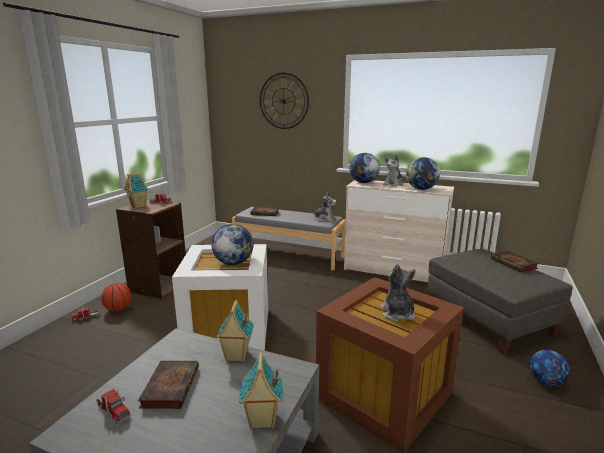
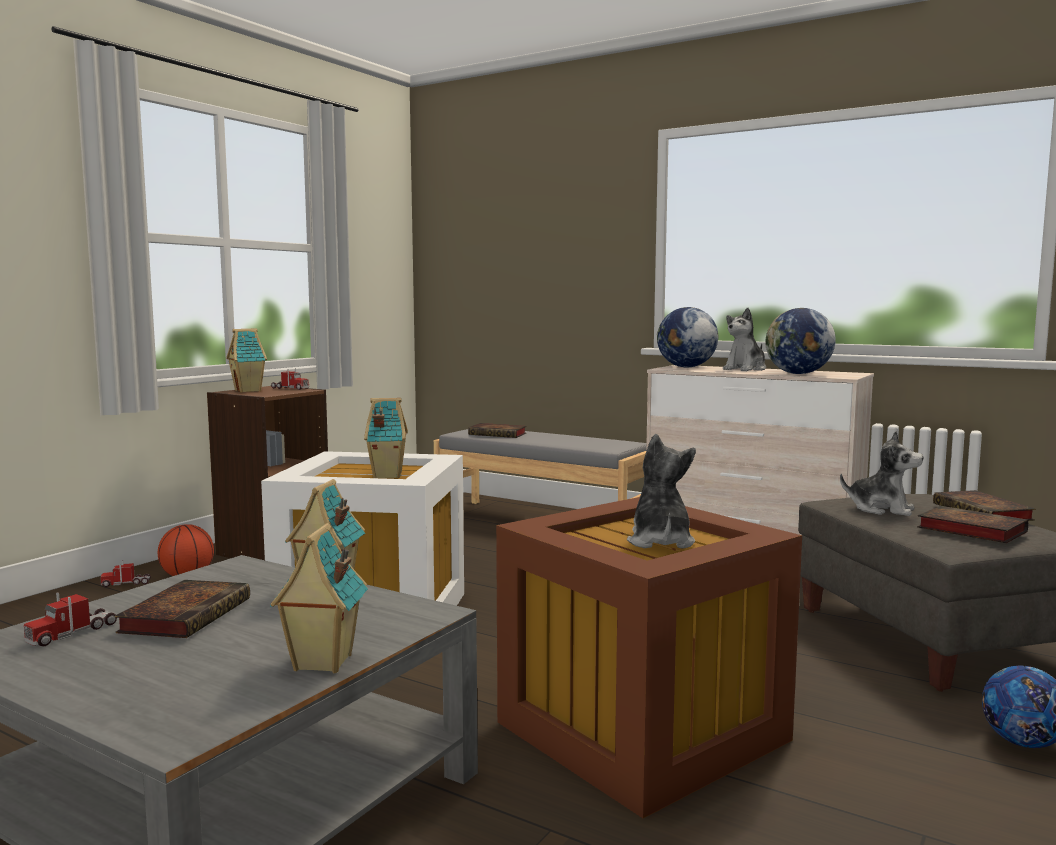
camera: 10 degrees right, 10 degrees down
toy truck [96,389,130,423] -> toy truck turned 75 degrees clockwise [24,593,117,646]
globe [211,224,253,265] -> toy house [364,398,408,478]
wall clock [260,72,309,129] -> none
plush toy [311,192,337,222] -> plush toy moved to [840,431,923,516]
none -> book [917,506,1028,543]

